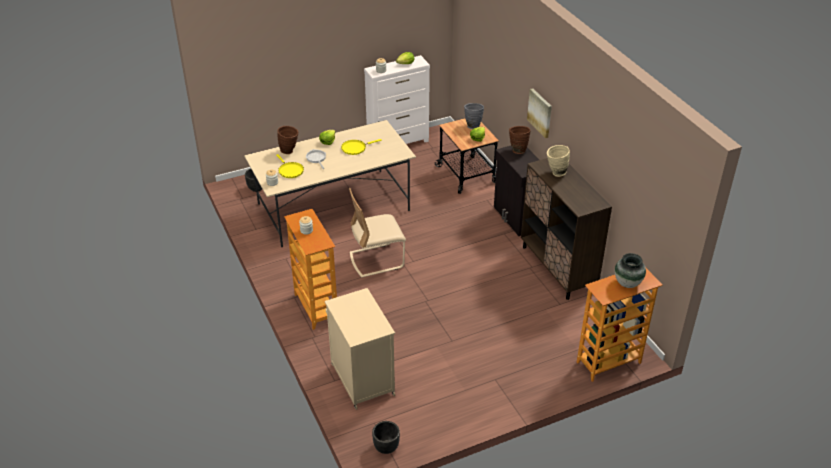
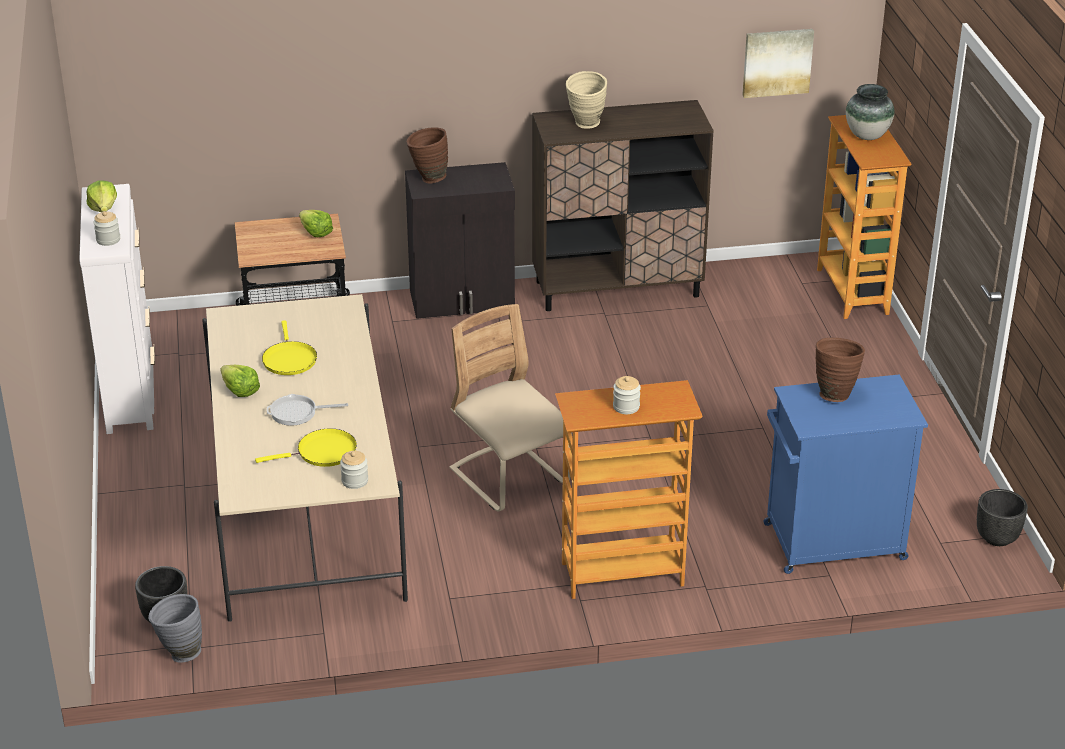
camera: 75 degrees left, 5 degrees down
brown vase [277,126,298,154] -> brown vase moved to [815,338,865,402]
beige cabinet [325,288,395,410] -> blue cabinet [763,374,928,574]
beige chair [349,188,406,278] -> beige chair turned 150 degrees clockwise [450,304,572,512]
grey vase [464,103,484,129] -> grey vase moved to [148,594,202,663]
picture [527,88,552,138] -> picture moved to [742,29,814,98]

